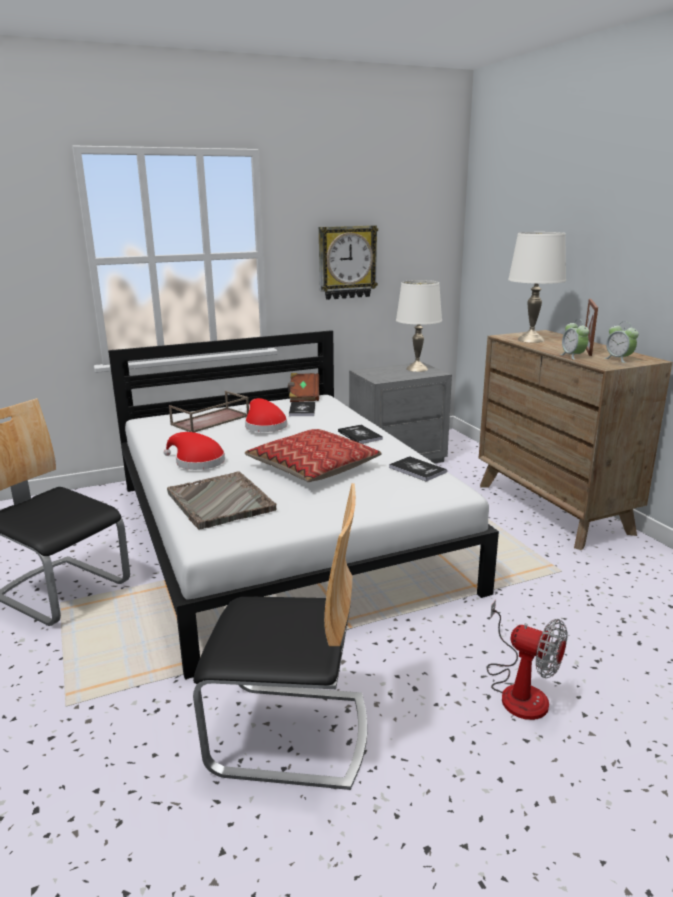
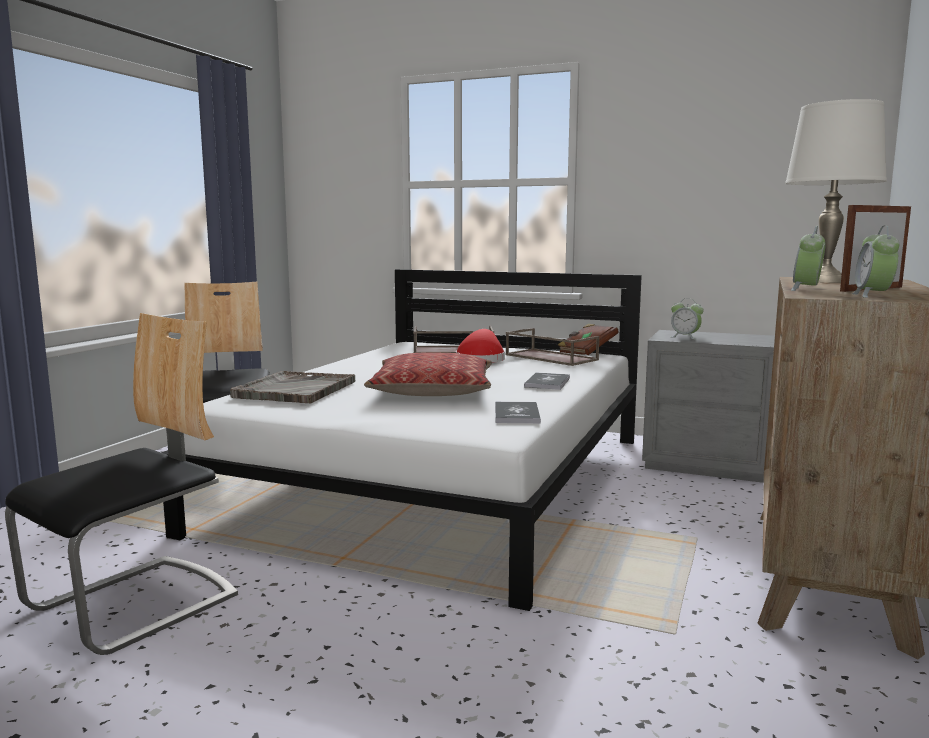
camera: 45 degrees right, 10 degrees down
red hat [164,432,225,470] -> none
chair [193,483,367,790] -> chair turned 105 degrees counterclockwise [5,313,238,655]
book [289,402,315,416] -> brown tray [505,328,599,366]
wall clock [319,225,378,300] -> none
white table lamp [396,280,442,372] -> none
fan [487,600,568,720] -> none
none -> alarm clock [671,298,704,339]

